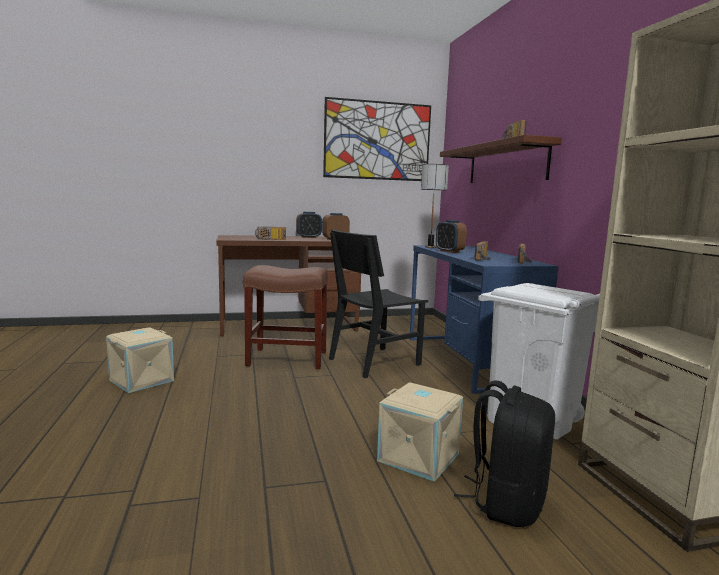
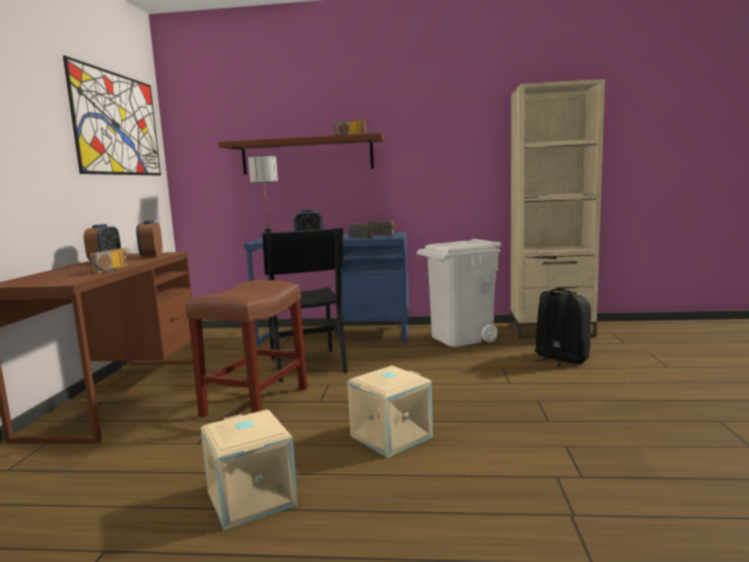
camera: 70 degrees left, 0 degrees up
beige storage box [377,382,463,482] -> beige storage box moved to [347,366,433,458]

